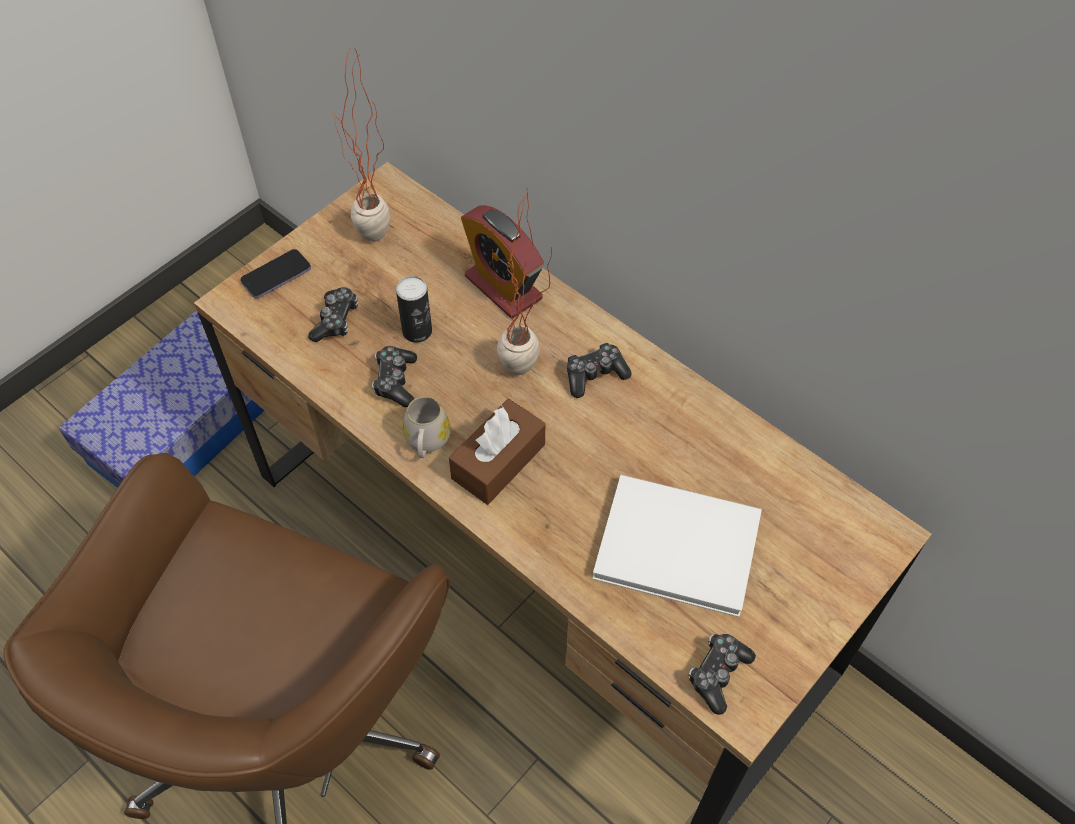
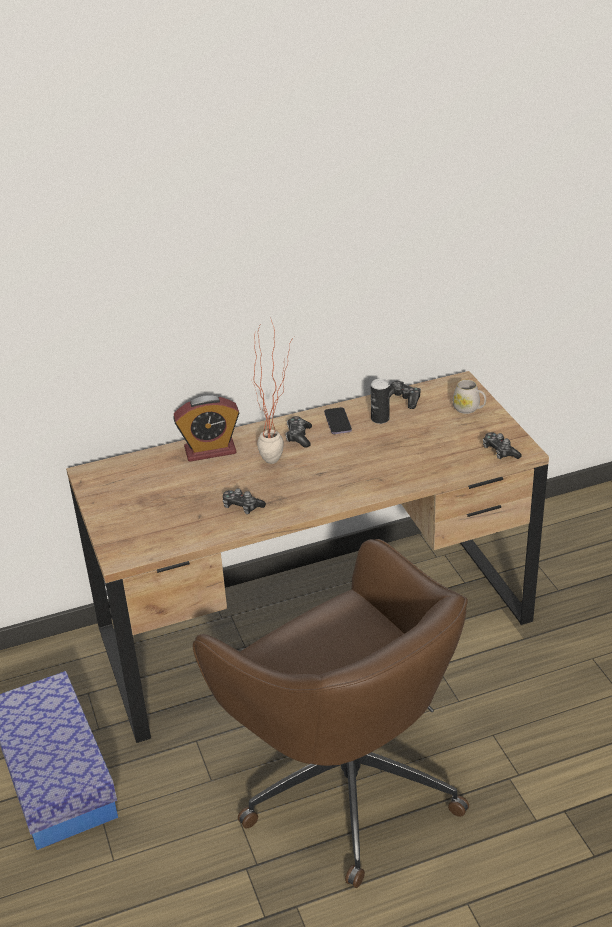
camera: 60 degrees left, 20 degrees down
phone [240,249,311,299] -> phone moved to [324,407,352,434]
game controller [308,287,358,342] -> game controller moved to [389,381,421,409]
potted plant [333,47,390,242] -> none
can [396,276,432,343] -> can moved to [371,379,390,424]
white mug [403,396,451,458] -> white mug moved to [453,380,486,414]
brown tissue box [449,399,545,505] -> none
white book [592,475,762,617] -> none

